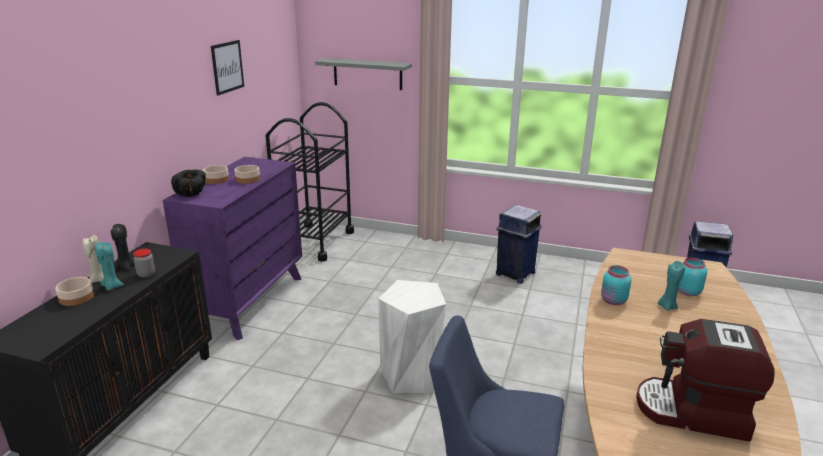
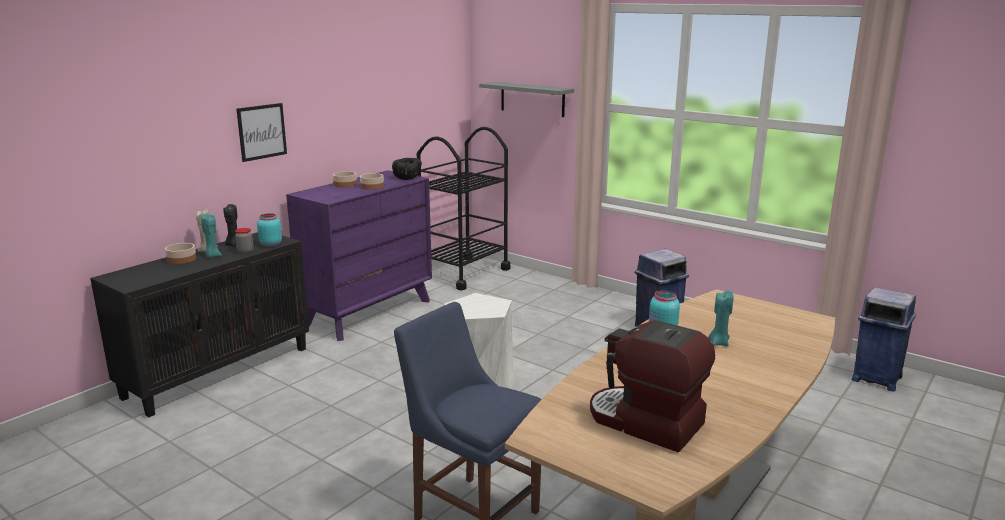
camera: 20 degrees right, 5 degrees down
black bowl [171,170,206,197] -> black bowl moved to [392,158,422,180]
picture [211,40,244,96] -> picture moved to [236,103,287,162]
turquoise jar [678,257,707,296] -> turquoise jar moved to [257,213,282,247]

